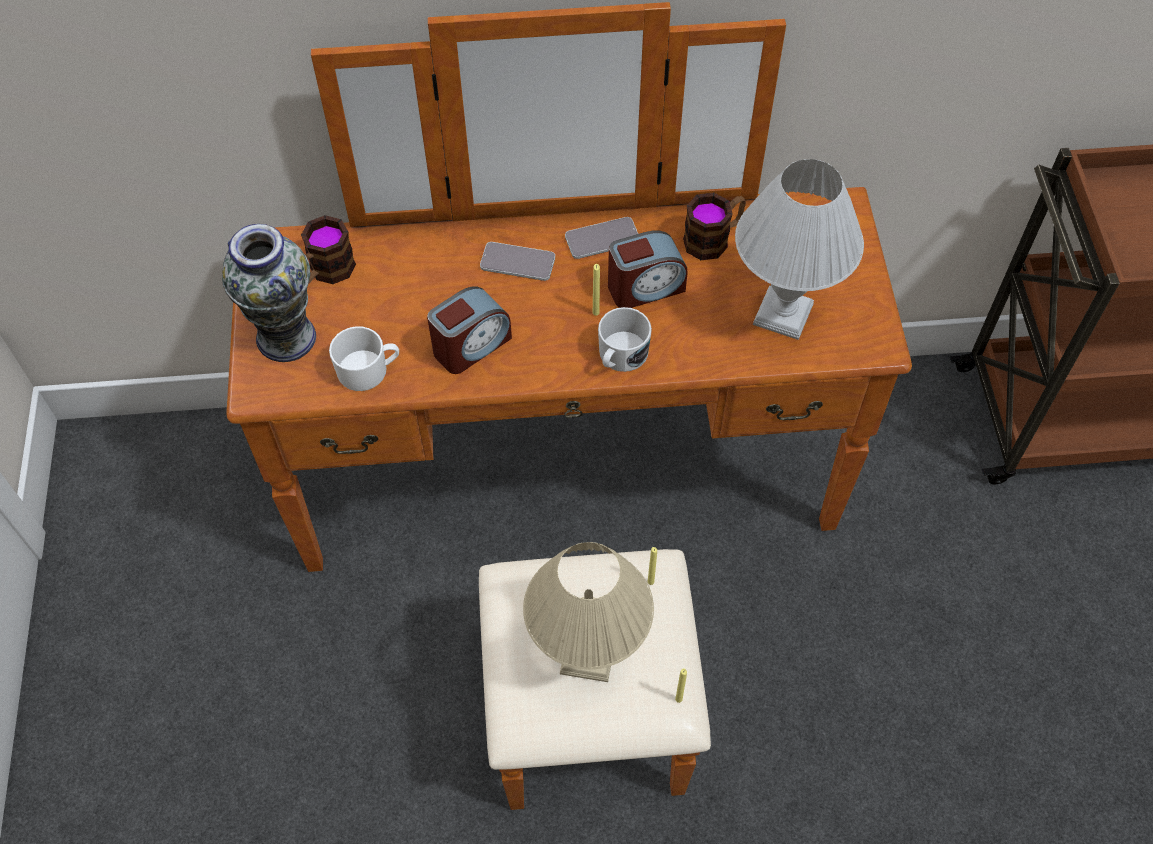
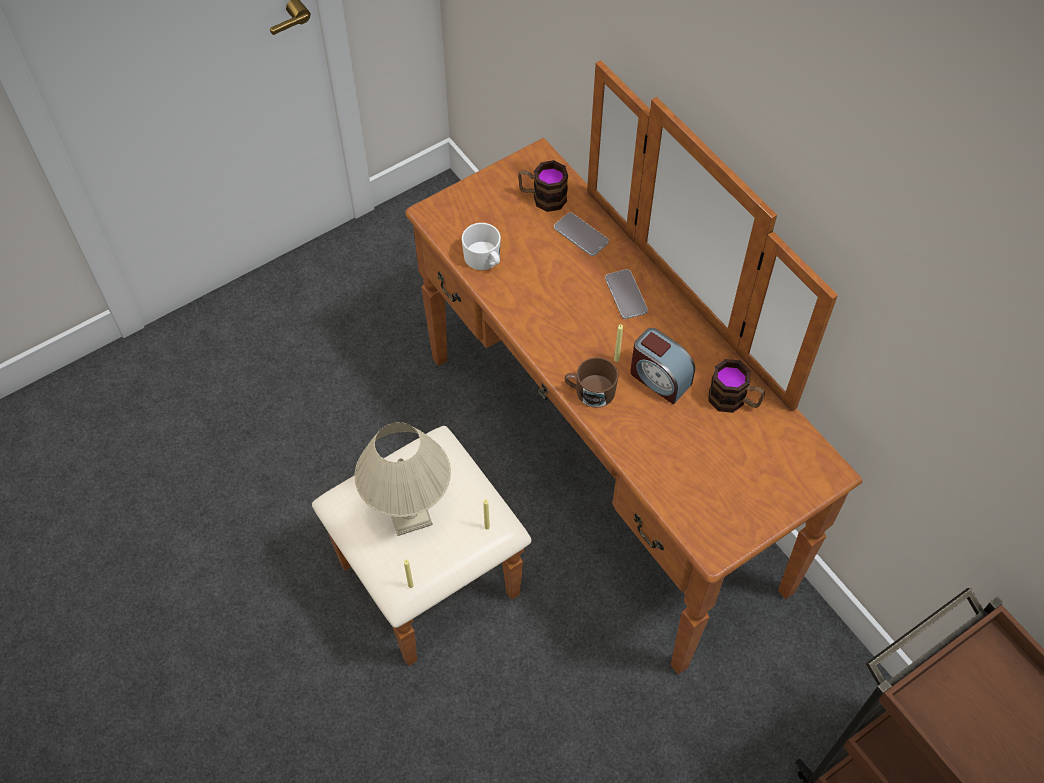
camera: 60 degrees right, 0 degrees up
vase [222,224,316,362] -> none
alarm clock [427,286,512,374] -> none
phone [565,217,638,259] -> phone moved to [554,213,609,256]
white mug [598,307,652,372] -> brown mug [565,357,618,408]
white table lamp [735,159,864,340] -> none

